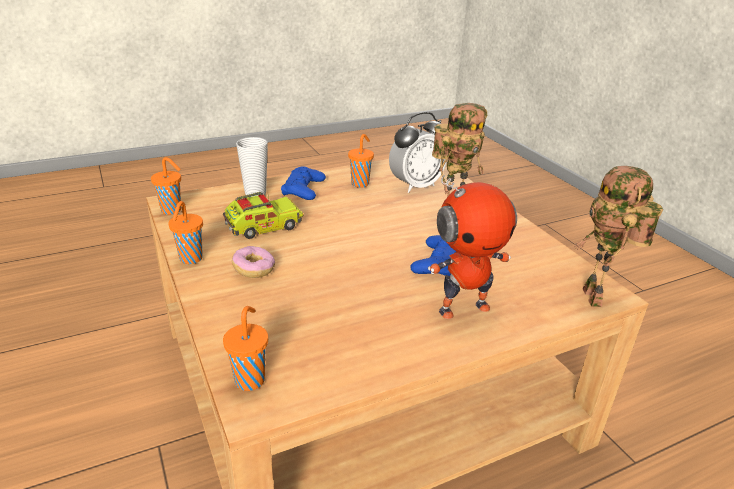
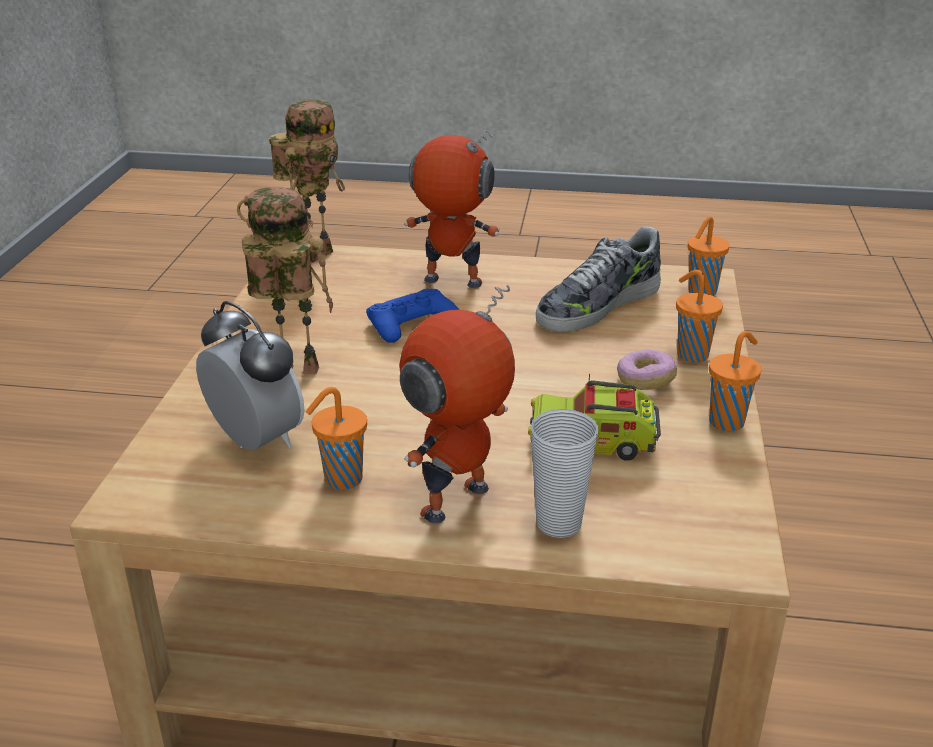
camera: 145 degrees left, 0 degrees up
orange cup [151,157,181,215] -> orange cup moved to [676,270,723,363]
blue game controller [281,166,326,200] -> toy robot [399,285,515,524]
alarm clock [389,112,447,193] -> alarm clock turned 45 degrees clockwise [196,301,305,450]
none -> shoe [536,226,661,332]

